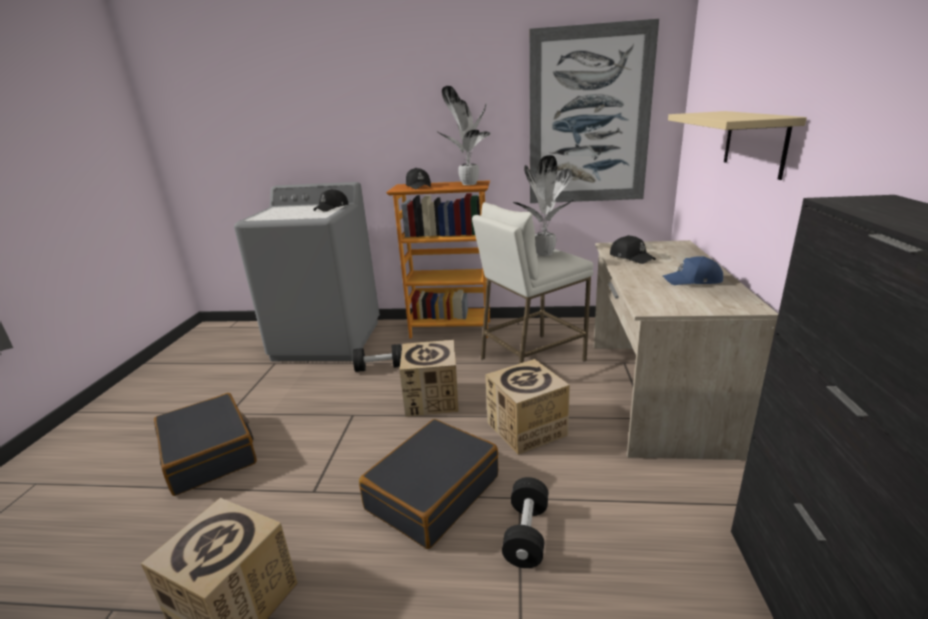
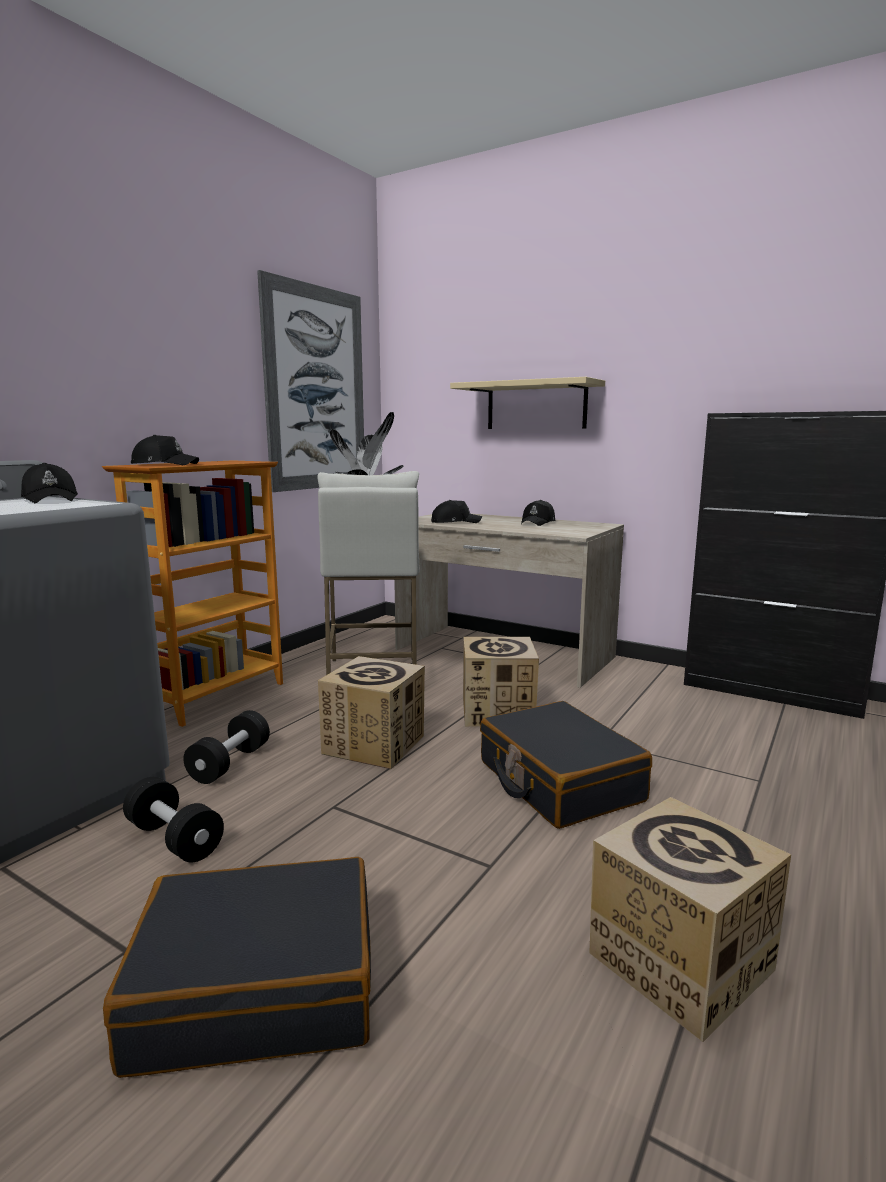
camera: 65 degrees left, 10 degrees down
potted plant [438,86,491,185] -> none
black dumbbell [502,477,548,568] -> black dumbbell moved to [123,777,224,862]
blue cap [663,256,723,285] -> black cap [521,500,555,526]

